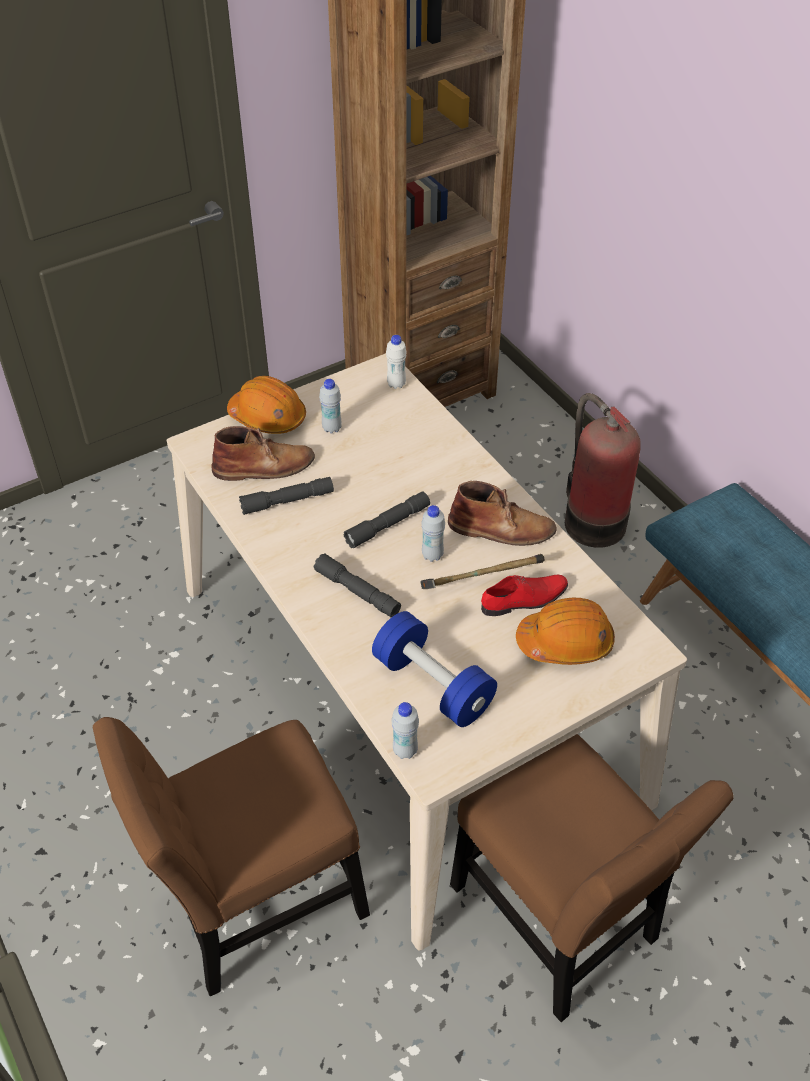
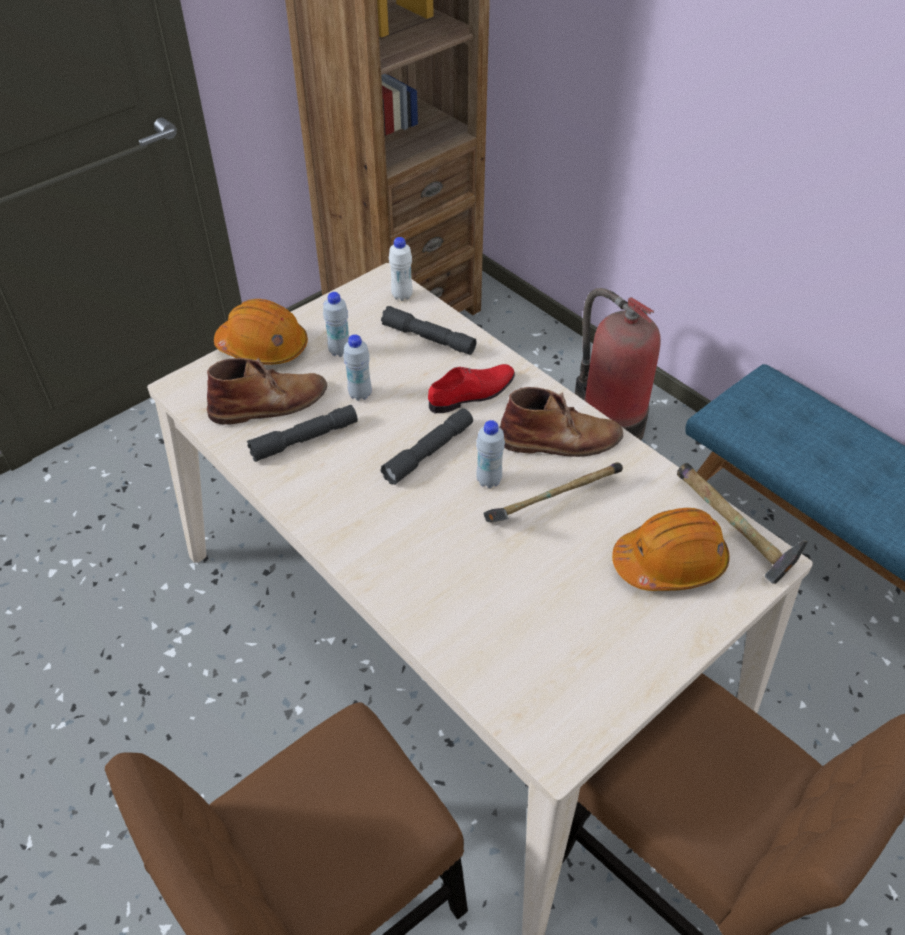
camera: 10 degrees left, 0 degrees up
grey flashlight [313,553,401,617] -> grey flashlight moved to [381,306,476,355]
blue dumbbell [372,611,497,727] -> none
white bottle [391,702,419,759] -> white bottle moved to [343,334,372,401]
red shoe [481,575,568,616] -> red shoe moved to [428,364,515,413]
none -> hammer [677,463,808,584]

